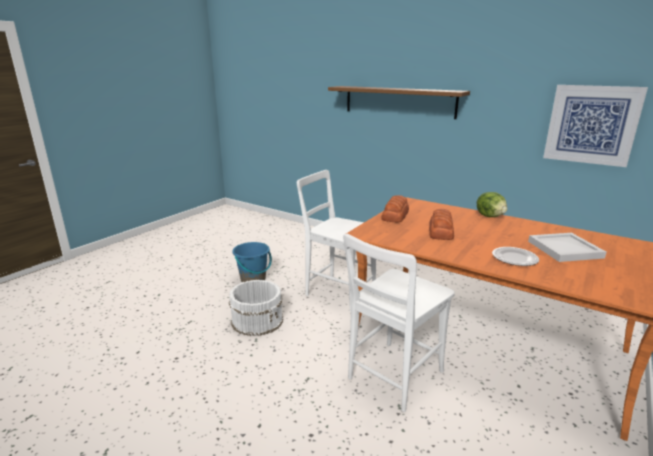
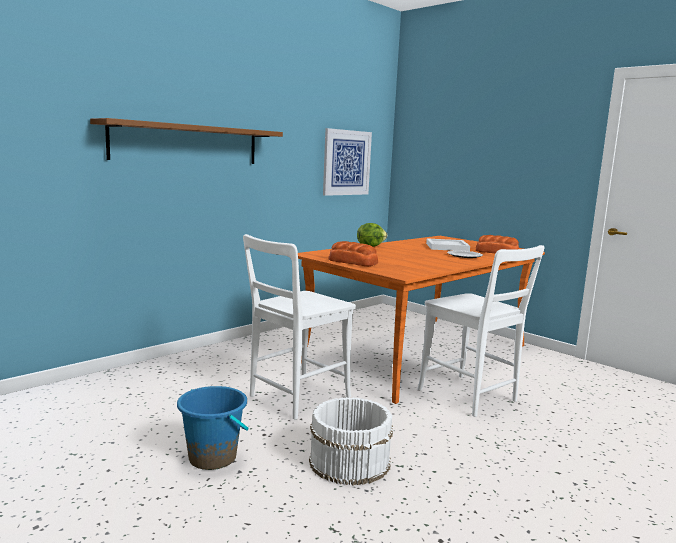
camera: 80 degrees left, 10 degrees down
bread [429,209,454,240] -> bread moved to [476,235,519,254]

